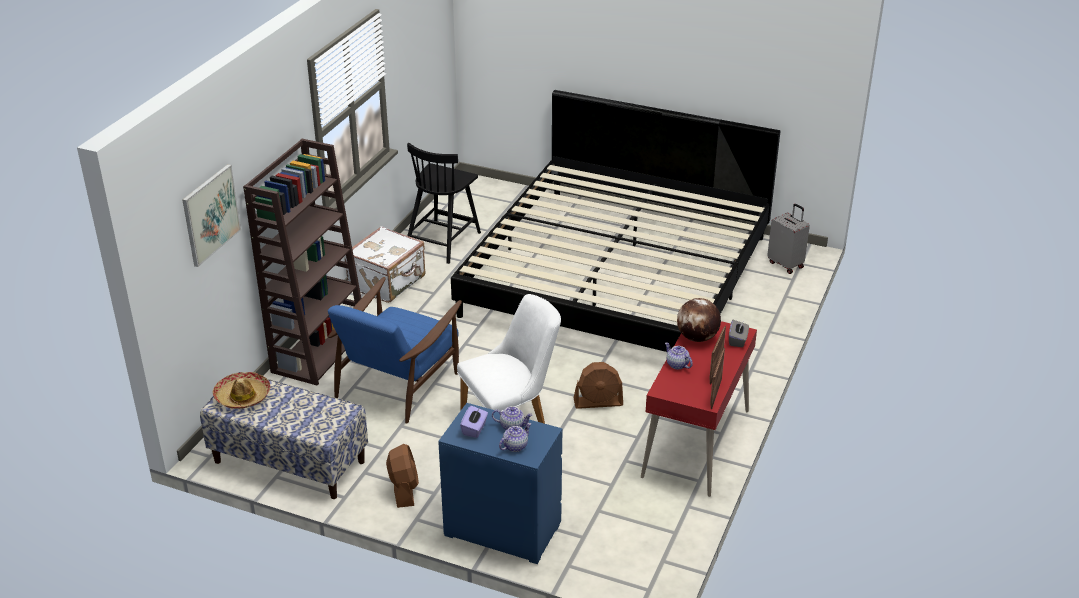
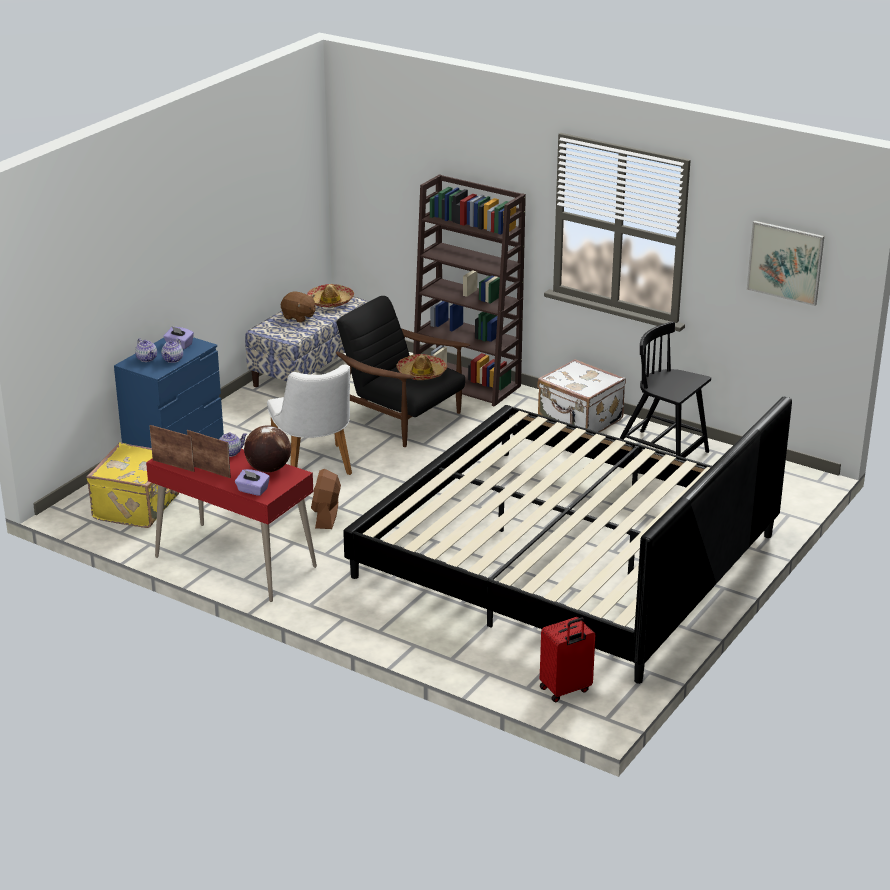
camera: 100 degrees right, 5 degrees down
picture [182,164,241,267] -> picture moved to [747,221,824,306]
blue armchair [328,277,462,424] -> black armchair [336,296,470,447]
brown fan [386,444,419,508] -> none
grey tissue box [729,320,749,347] -> purple tissue box [235,469,270,496]
grey suitcase [767,204,810,274] -> red suitcase [540,617,595,702]
none -> yellow suitcase [86,442,179,528]
none -> brown plush toy [281,292,316,323]
none -> hat [396,354,447,380]

